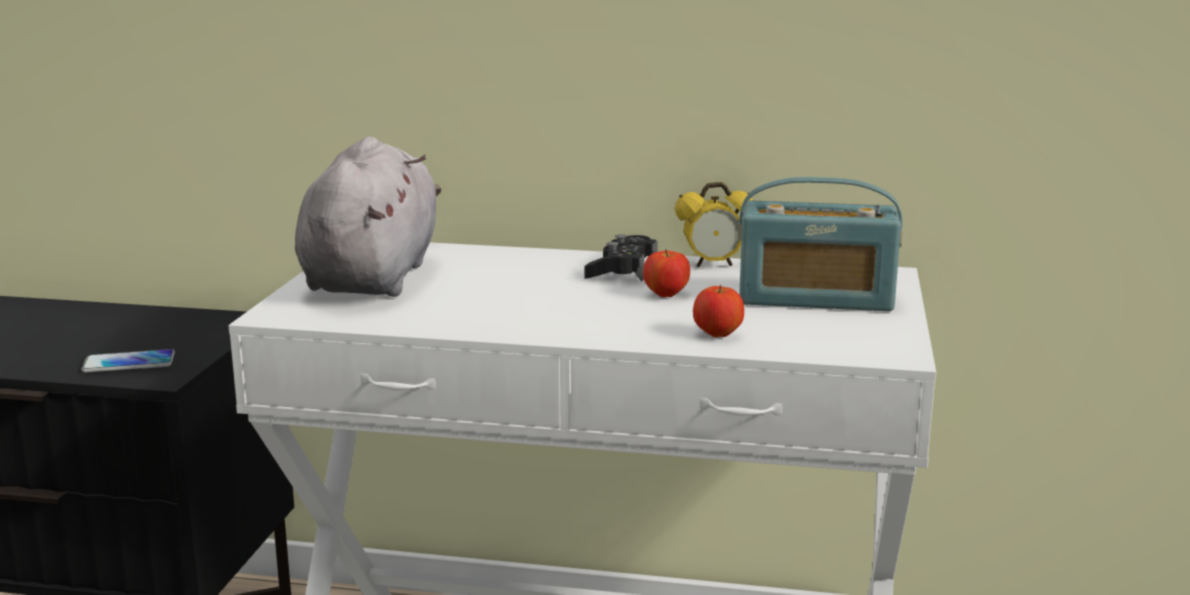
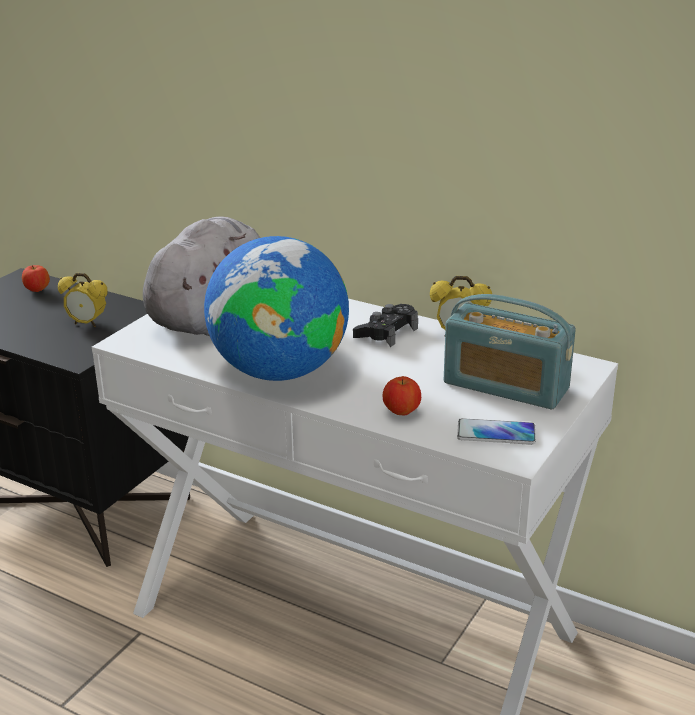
camera: 20 degrees right, 10 degrees up
phone [82,349,175,372] -> phone moved to [457,418,536,445]
apple [643,249,690,297] -> apple moved to [22,265,50,292]
none -> alarm clock [58,273,108,327]
none -> globe [204,236,349,381]

